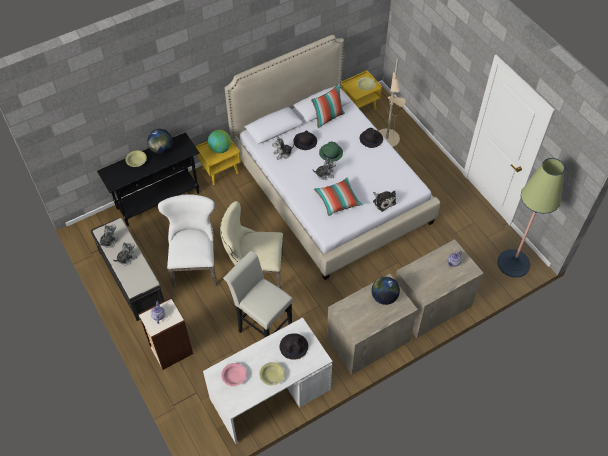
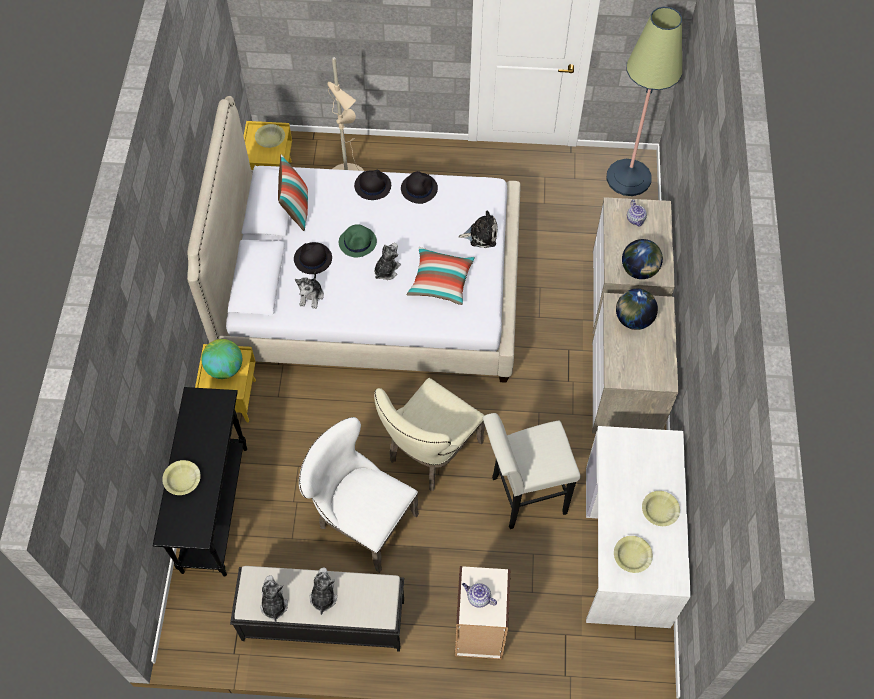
camera: 55 degrees left, 5 degrees up
globe [147,129,173,154] -> globe moved to [622,239,663,279]
pink bowl [221,363,247,386] -> yellow bowl [614,536,653,573]
black hat [280,333,308,360] -> black hat moved to [401,171,438,204]

